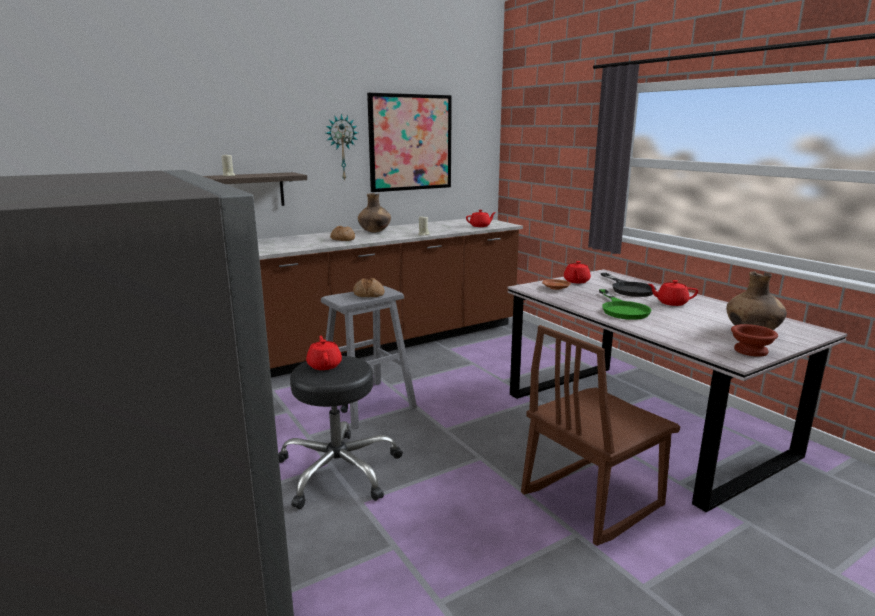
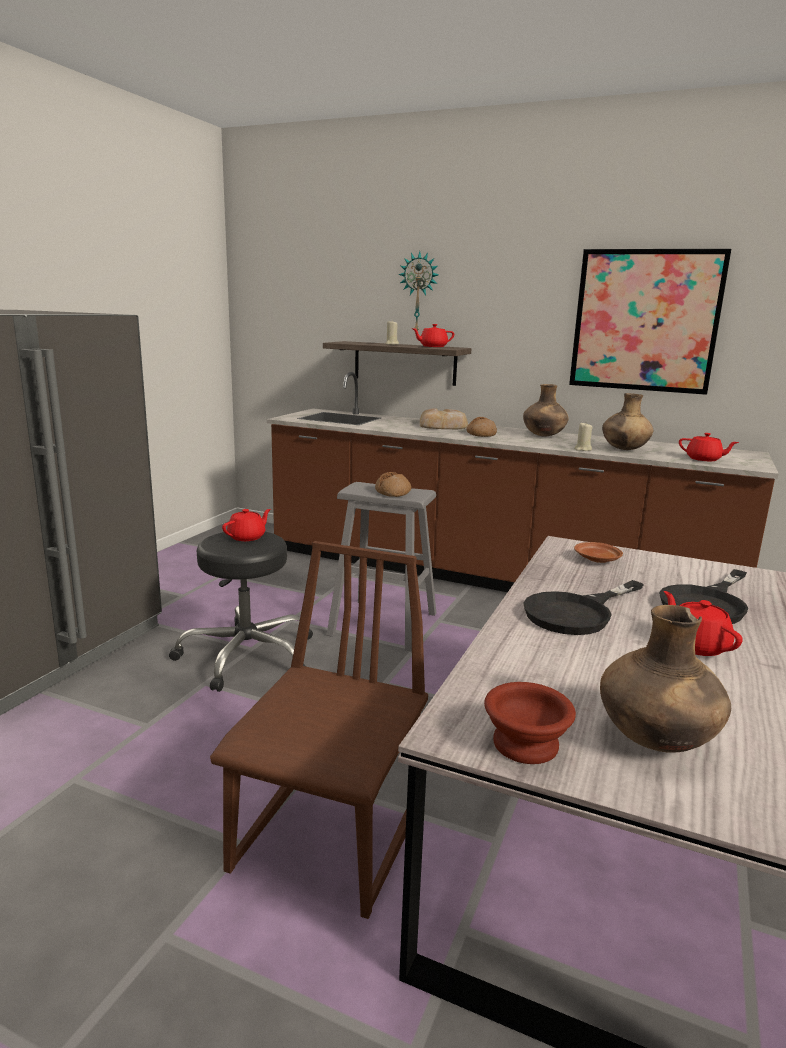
camera: 55 degrees right, 0 degrees up
wall clock [326,114,358,181] -> wall clock moved to [398,251,439,331]
brown chair [521,325,680,546] -> brown chair turned 90 degrees clockwise [210,541,428,919]
red teapot [564,261,591,283] -> red teapot moved to [412,324,454,347]
green frying pan [599,289,652,320] -> black frying pan [523,580,644,635]
none -> bread [420,409,468,429]
none -> brown vase [602,393,654,450]

